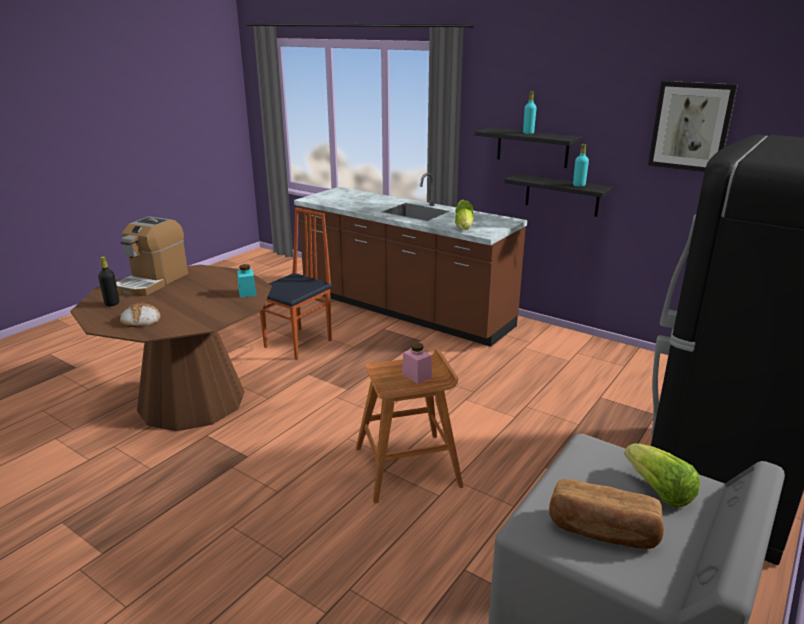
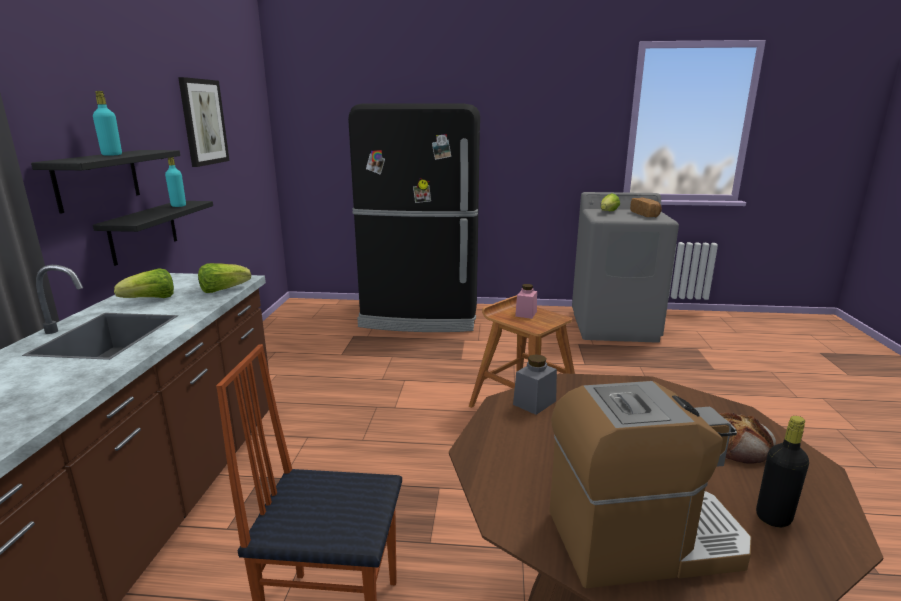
camera: 120 degrees left, 5 degrees down
turquoise jar [237,264,257,298] -> grey jar [513,354,557,415]

